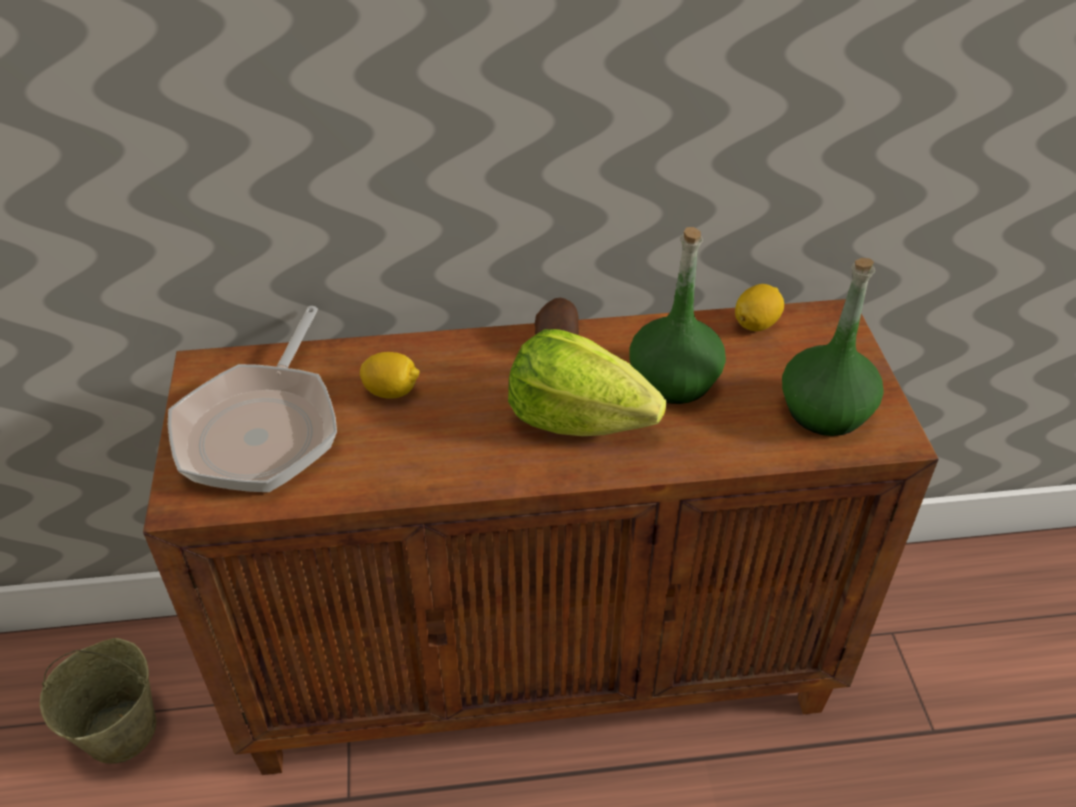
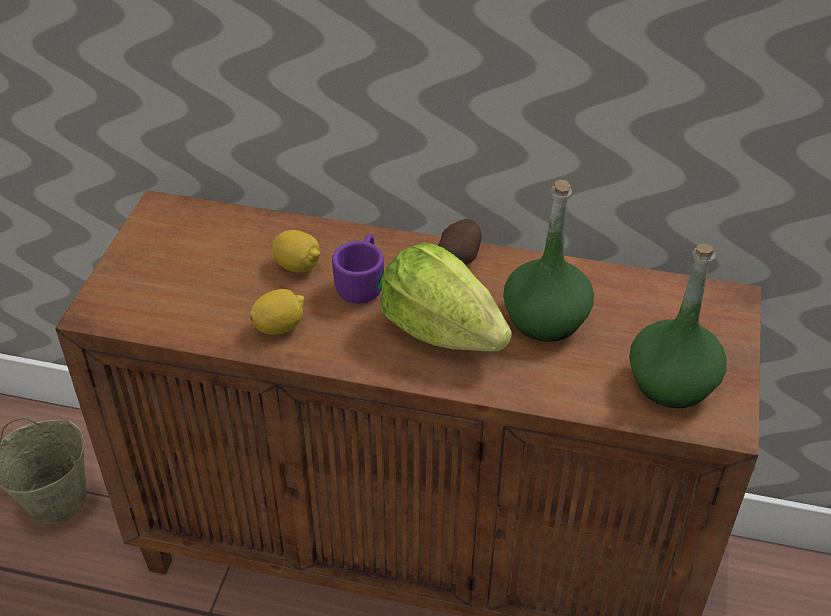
camera: 20 degrees right, 0 degrees up
frying pan [168,306,337,492] -> none
lemon [735,284,784,331] -> lemon moved to [250,289,304,335]
none -> purple mug [332,234,384,304]

